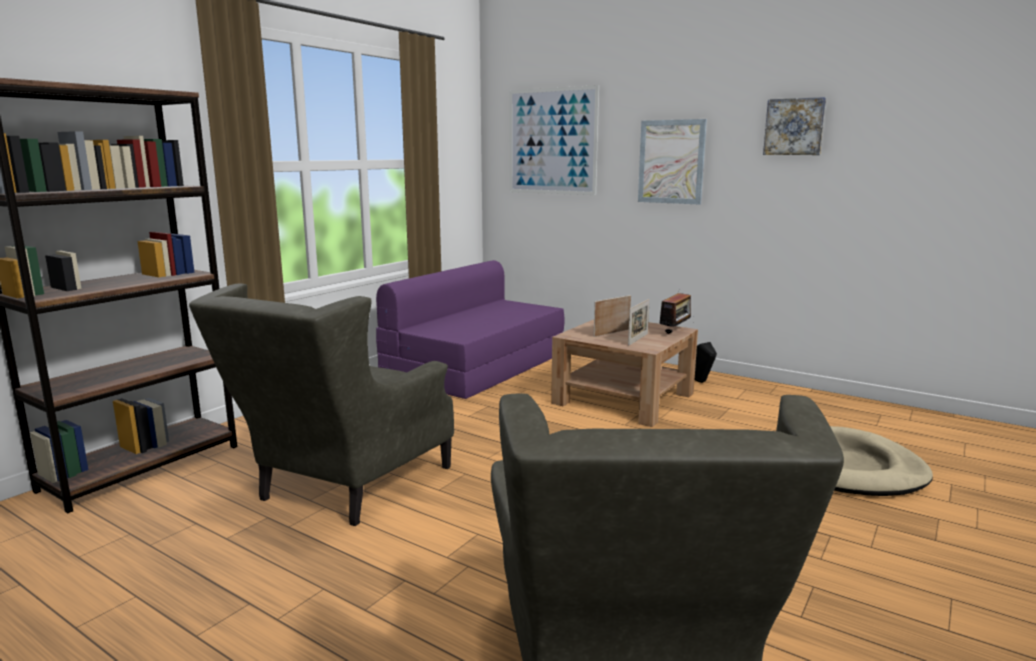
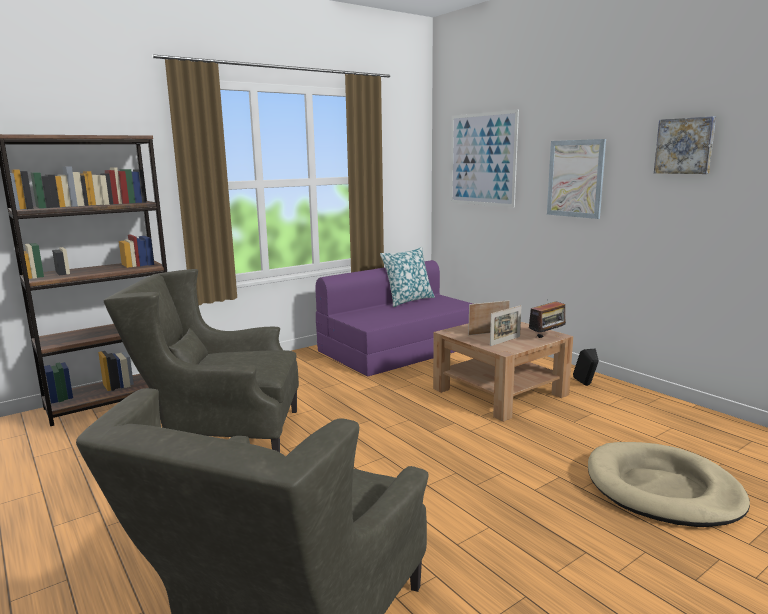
camera: 20 degrees right, 0 degrees up
grey armchair [189,284,454,526] -> grey armchair turned 45 degrees clockwise [104,269,299,452]
none -> pillow [380,247,435,307]

